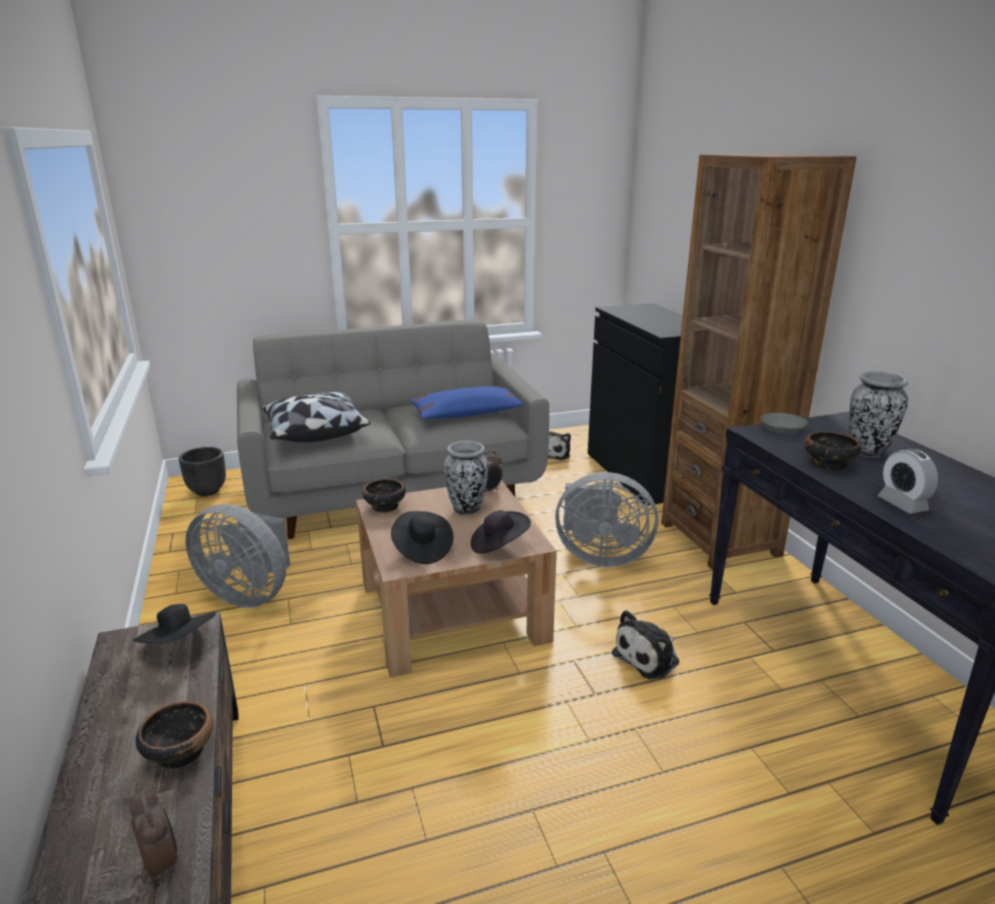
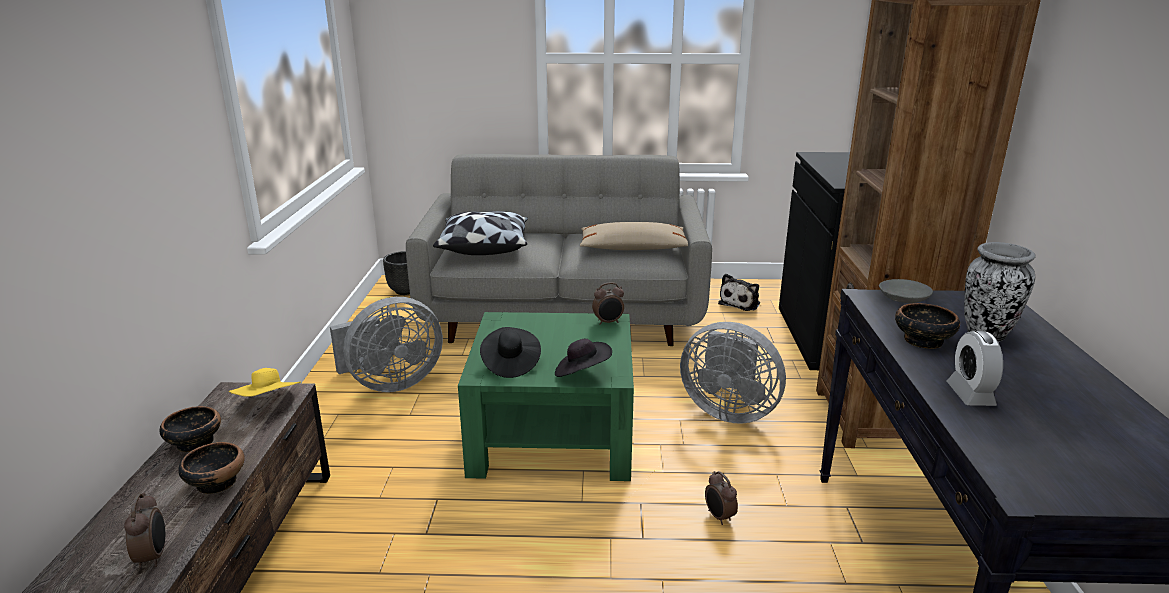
camera: 20 degrees right, 0 degrees up
black hat [133,604,216,643] -> yellow hat [229,368,301,397]
grey fan [185,504,290,608] -> grey fan turned 75 degrees counterclockwise [330,297,443,392]
brown coffee table [356,480,557,677] -> green coffee table [458,312,634,481]
bowl [362,479,406,513] -> bowl moved to [160,406,221,452]
blue pillow [410,386,523,419] -> beige pillow [580,222,688,250]
vase [444,441,488,515] -> none
plush toy [612,610,679,679] -> alarm clock [705,471,738,525]

